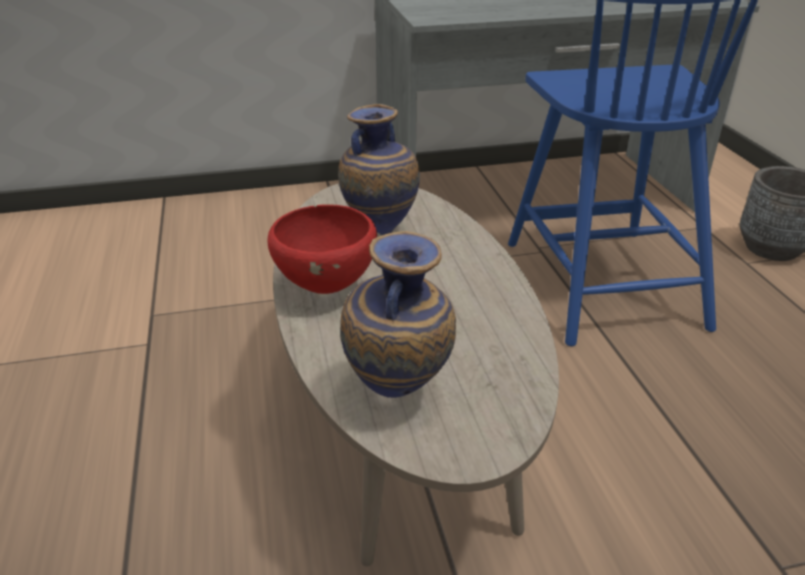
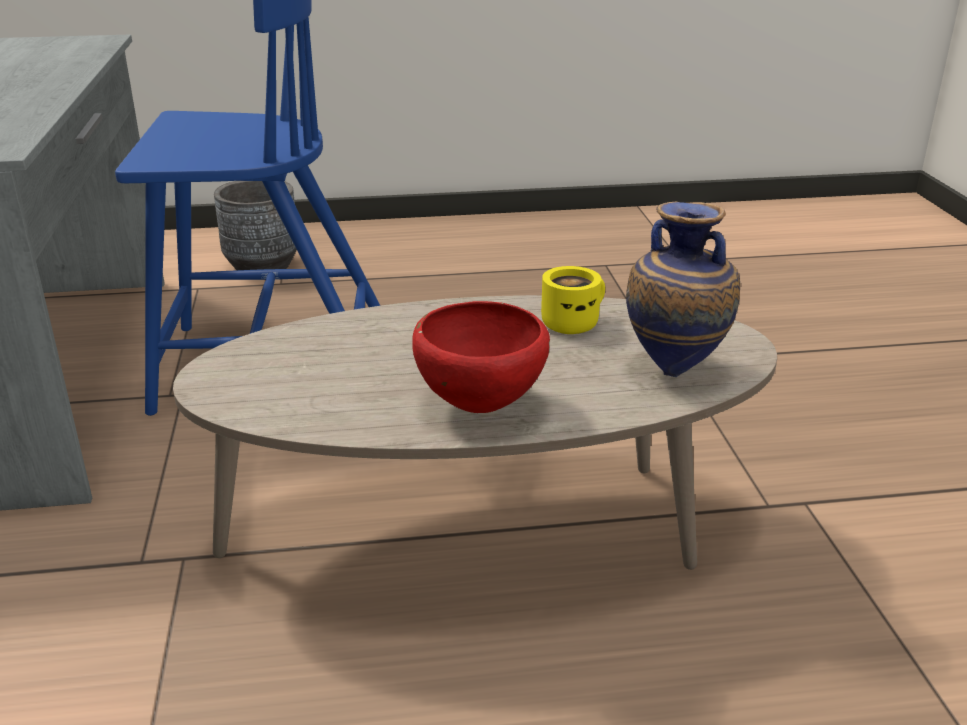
camera: 85 degrees left, 5 degrees down
vase [338,104,420,236] -> none
none -> yellow mug [541,266,605,334]

